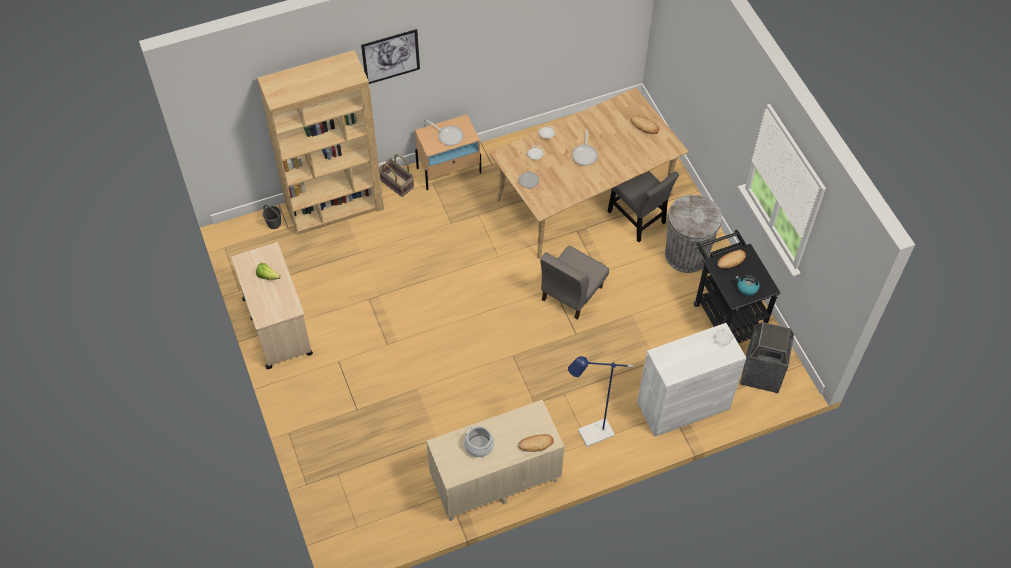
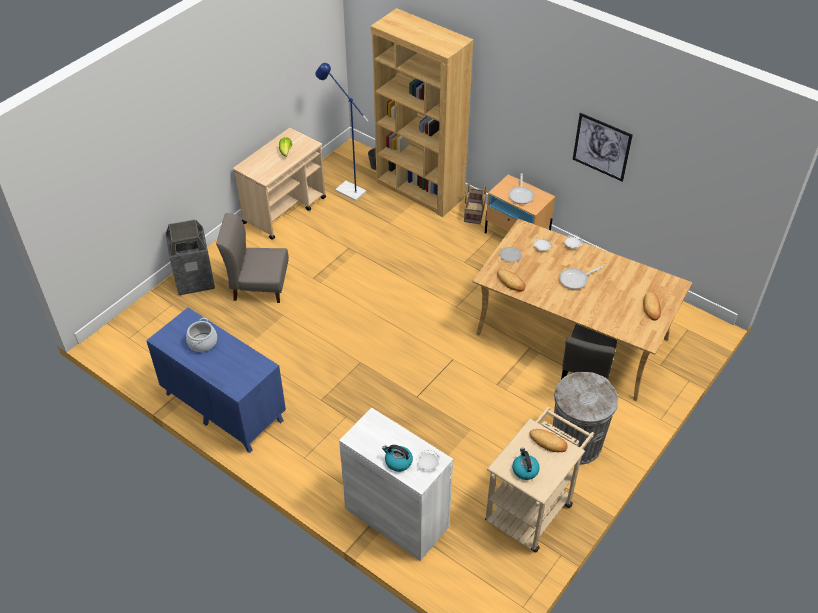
camera: 60 degrees right, 10 degrees down
picture [361,29,420,84] -> picture moved to [573,113,633,182]
beige dresser [426,400,565,521] -> blue dresser [146,307,286,453]
bread [518,434,554,452] -> bread moved to [497,269,525,292]
grey chair [540,246,609,320] -> grey chair moved to [216,213,289,303]
blue floor lamp [568,356,634,447] -> blue floor lamp moved to [315,63,368,201]
black cart [694,230,781,343] -> beige cart [485,407,594,553]
trash can [740,322,794,393] -> trash can moved to [166,219,215,295]
none -> kettle [382,445,413,472]

